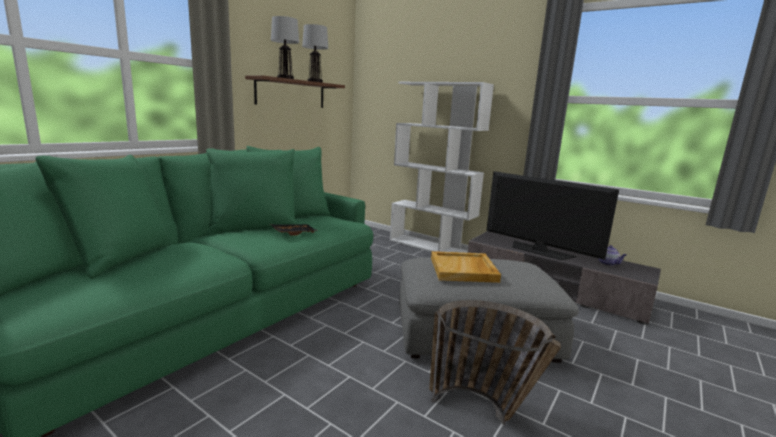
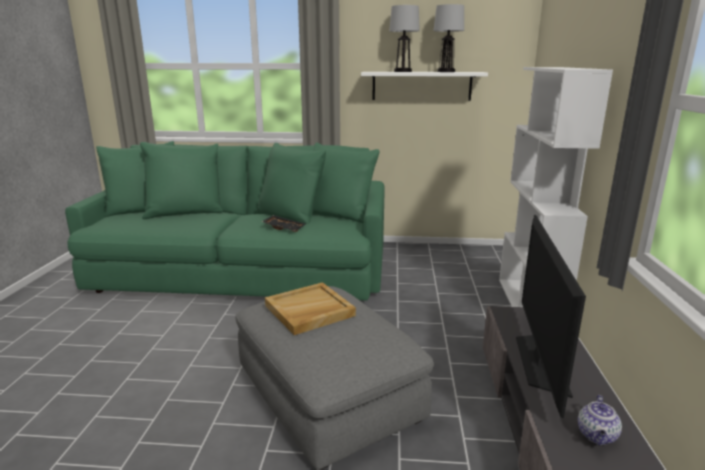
camera: 60 degrees right, 5 degrees up
brown shelf [245,75,345,108] -> white shelf [361,72,488,101]
basket [429,300,561,425] -> none

